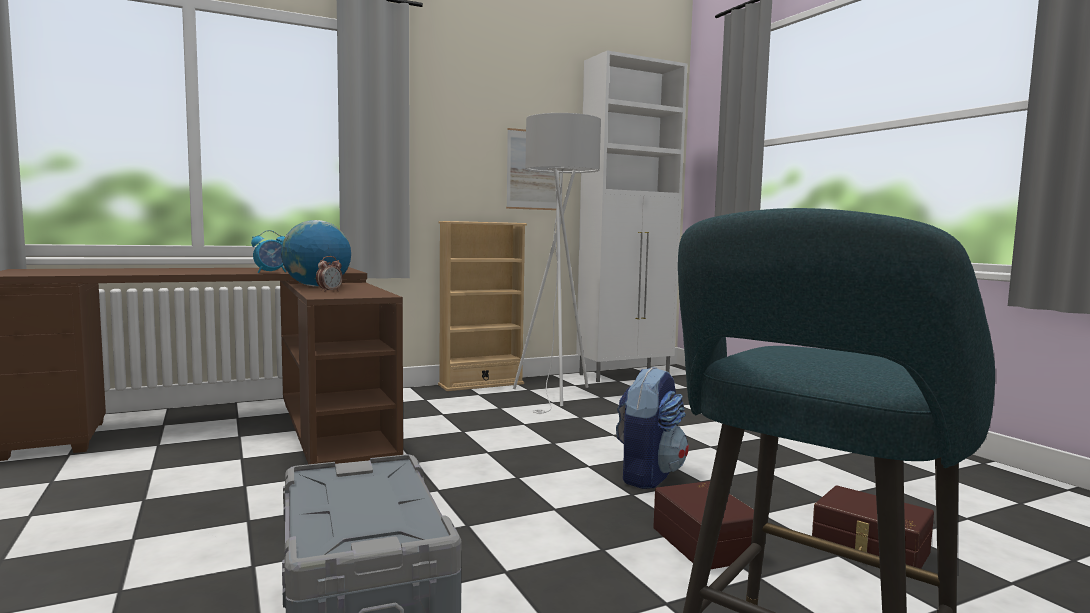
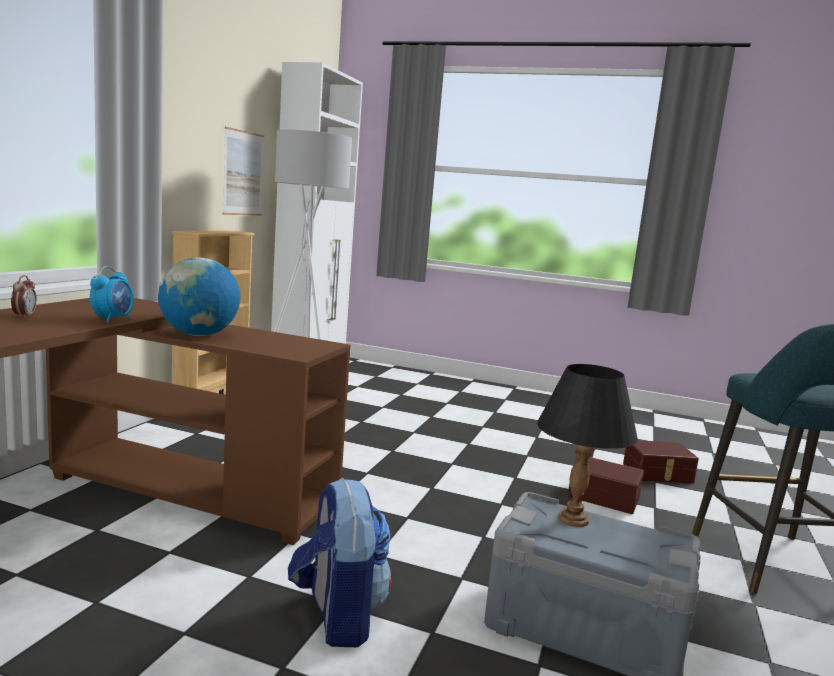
camera: 45 degrees left, 5 degrees up
alarm clock [316,256,343,292] -> alarm clock moved to [11,275,37,318]
backpack [616,367,689,489] -> backpack moved to [288,478,392,647]
none -> black table lamp [537,364,638,527]

